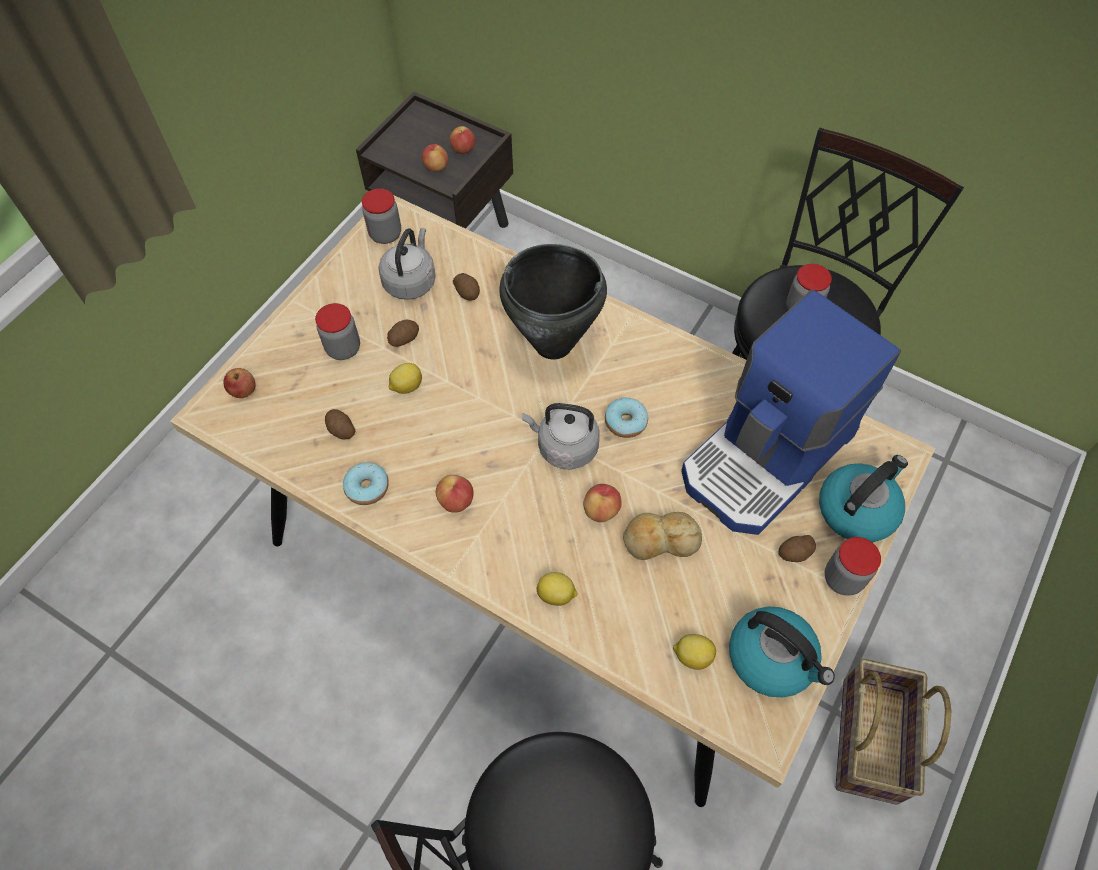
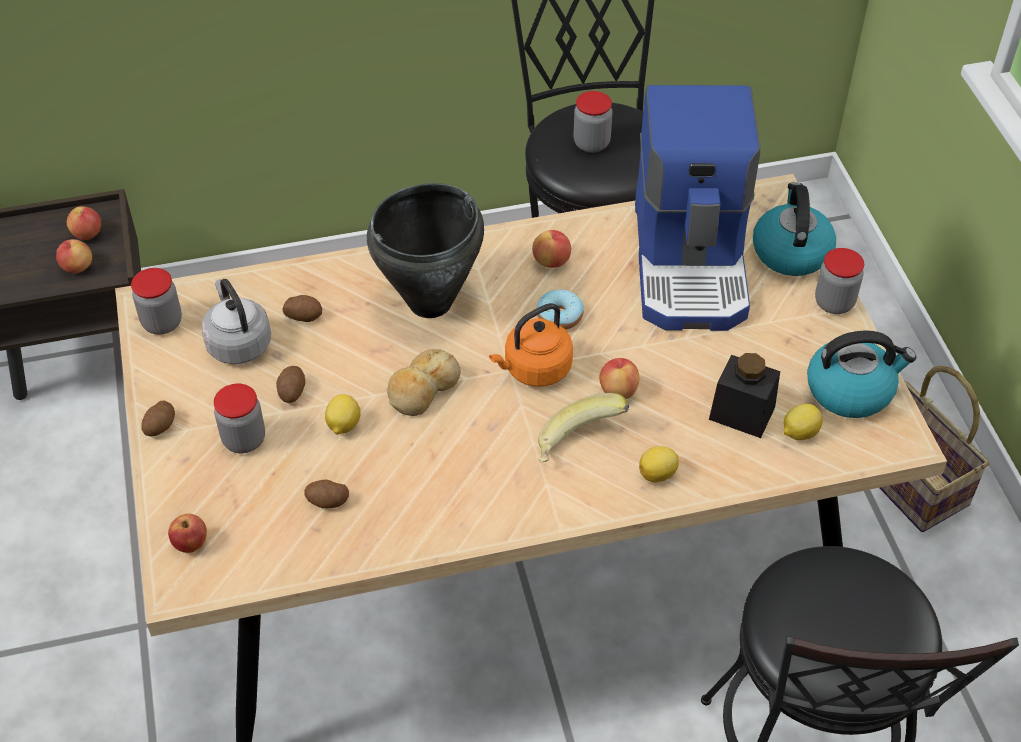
camera: 45 degrees left, 10 degrees down
donut [343,462,389,505] -> none
apple [436,475,474,513] -> apple moved to [532,230,571,268]
grey kettle [522,403,600,469] -> orange kettle [489,303,573,387]
bread [623,512,702,560] -> bread moved to [387,349,461,416]
potato [779,535,816,562] -> potato moved to [141,401,175,436]
none -> banana [538,393,629,463]
none -> black jar [709,353,780,438]

